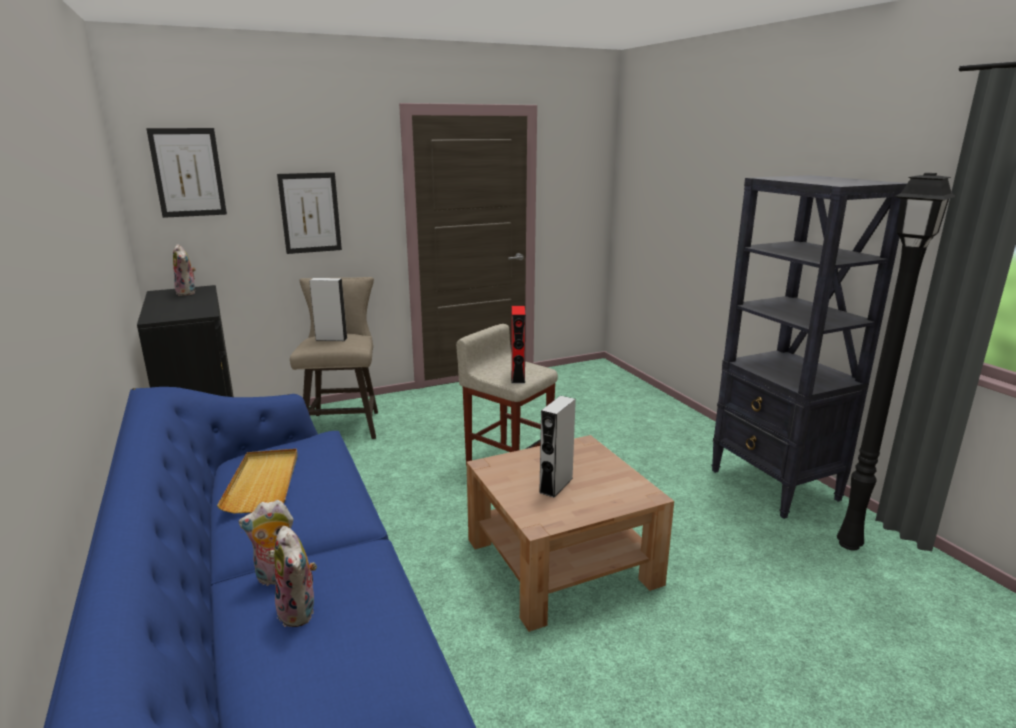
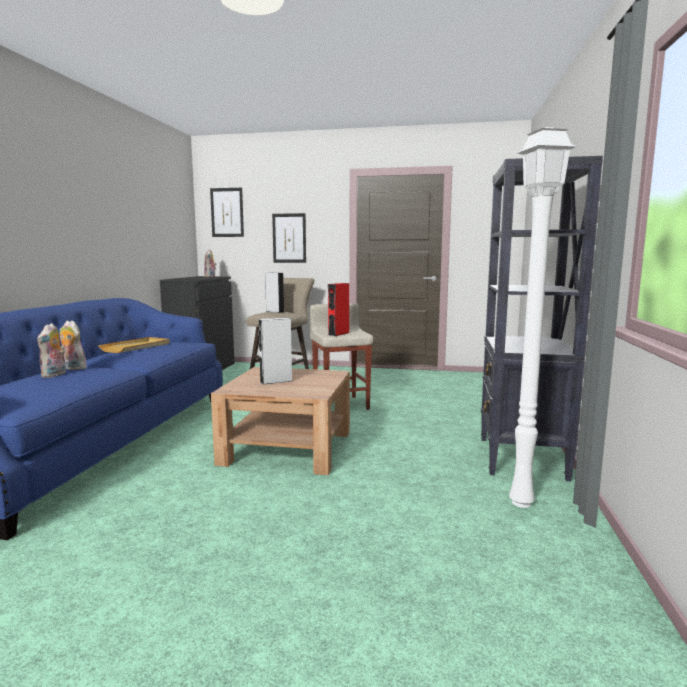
camera: 35 degrees right, 10 degrees down
black floor lamp [837,173,956,550] -> white floor lamp [509,127,577,508]

